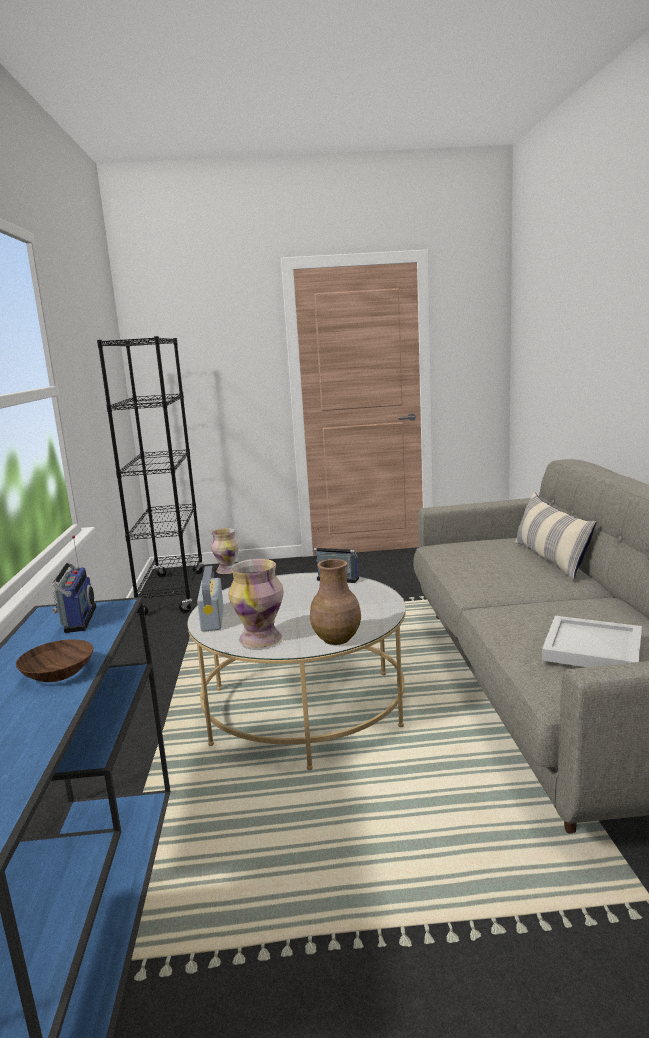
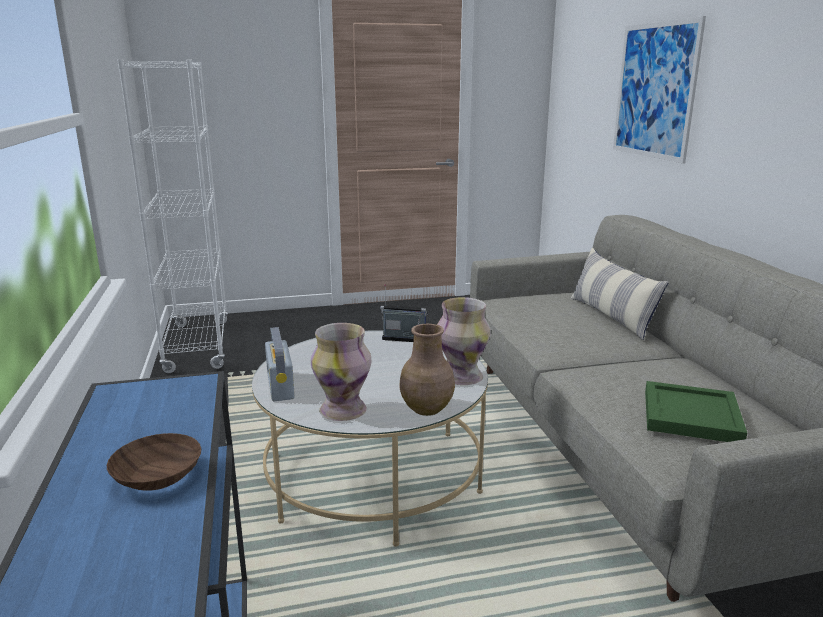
camera: 10 degrees left, 5 degrees up
radio [52,535,96,633] -> none
black bookcase [97,336,204,616] -> white bookcase [117,59,229,373]
vase [211,528,239,574] -> vase moved to [437,297,491,385]
white tray [542,616,642,667] -> green tray [645,381,747,442]
none -> picture [613,16,706,164]

